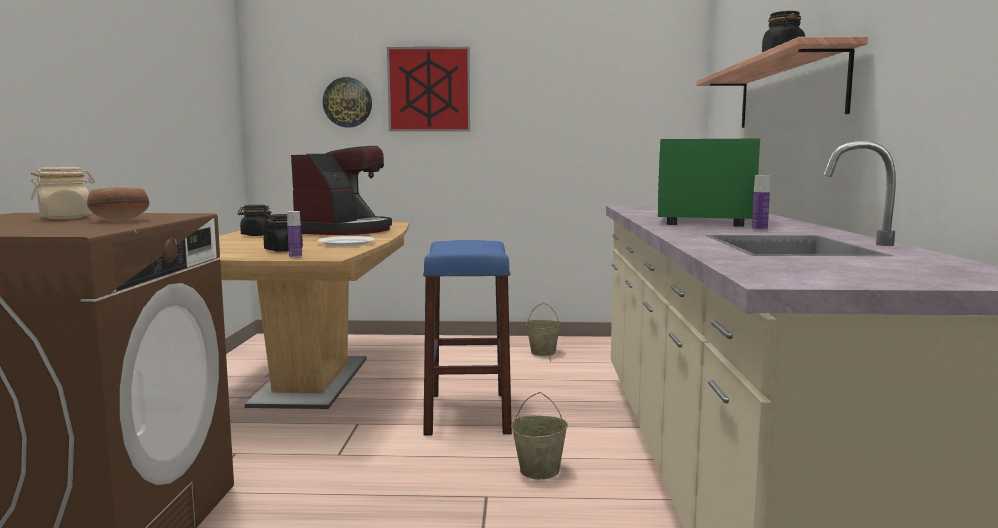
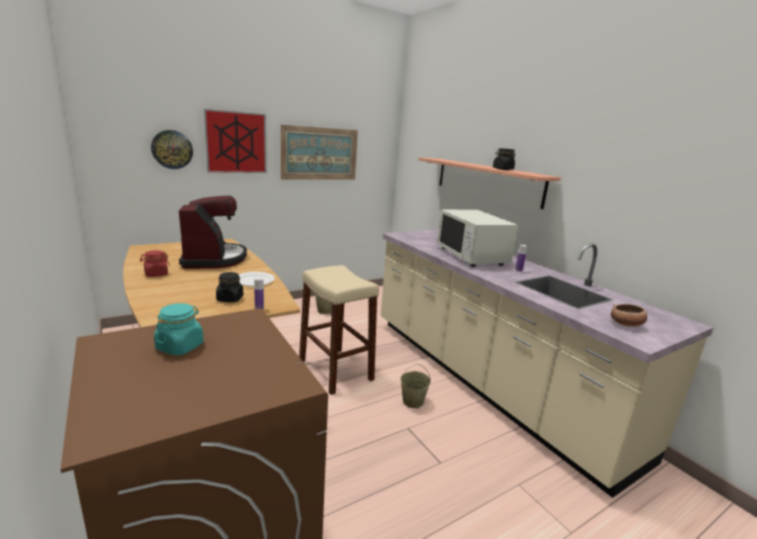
camera: 35 degrees left, 10 degrees up
beige jar [31,167,95,219] -> turquoise jar [154,303,204,356]
bowl [87,187,149,221] -> bowl moved to [611,304,647,327]
black jar [238,205,272,236] -> red jar [140,250,170,277]
blue stool [423,240,512,436] -> beige stool [299,265,379,395]
green microwave [658,139,760,227] -> white microwave [437,209,518,267]
none -> picture [280,125,358,180]

